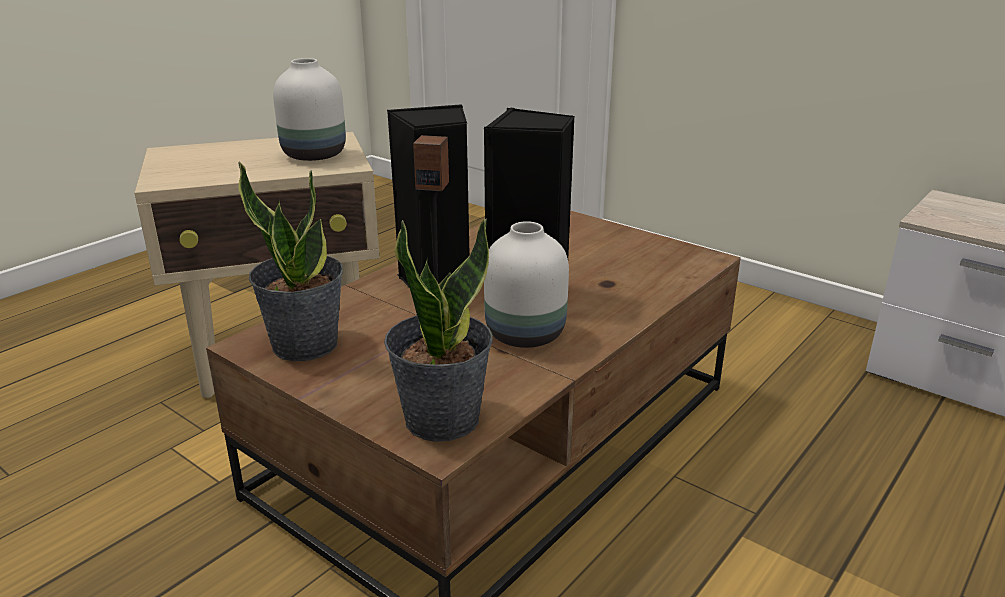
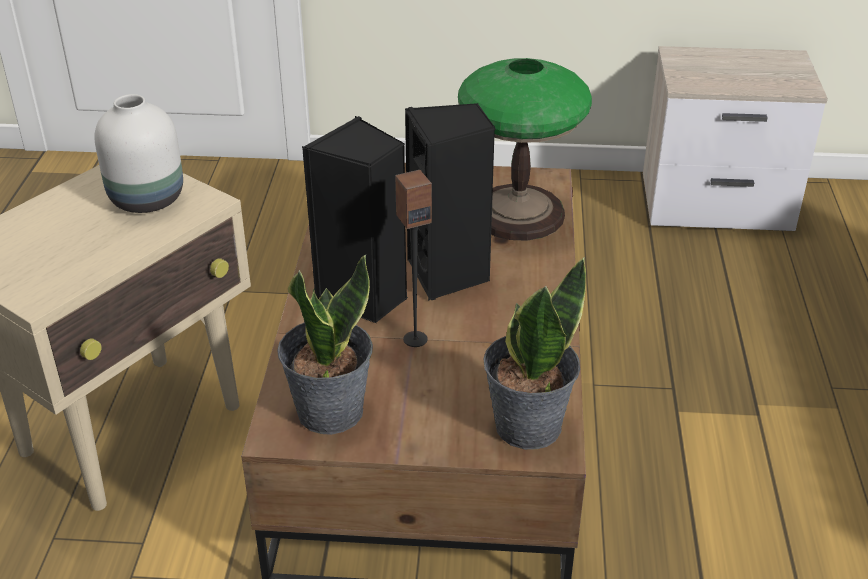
camera: 35 degrees left, 10 degrees up
white vase [484,221,569,348] -> none
none -> table lamp [458,58,592,241]

